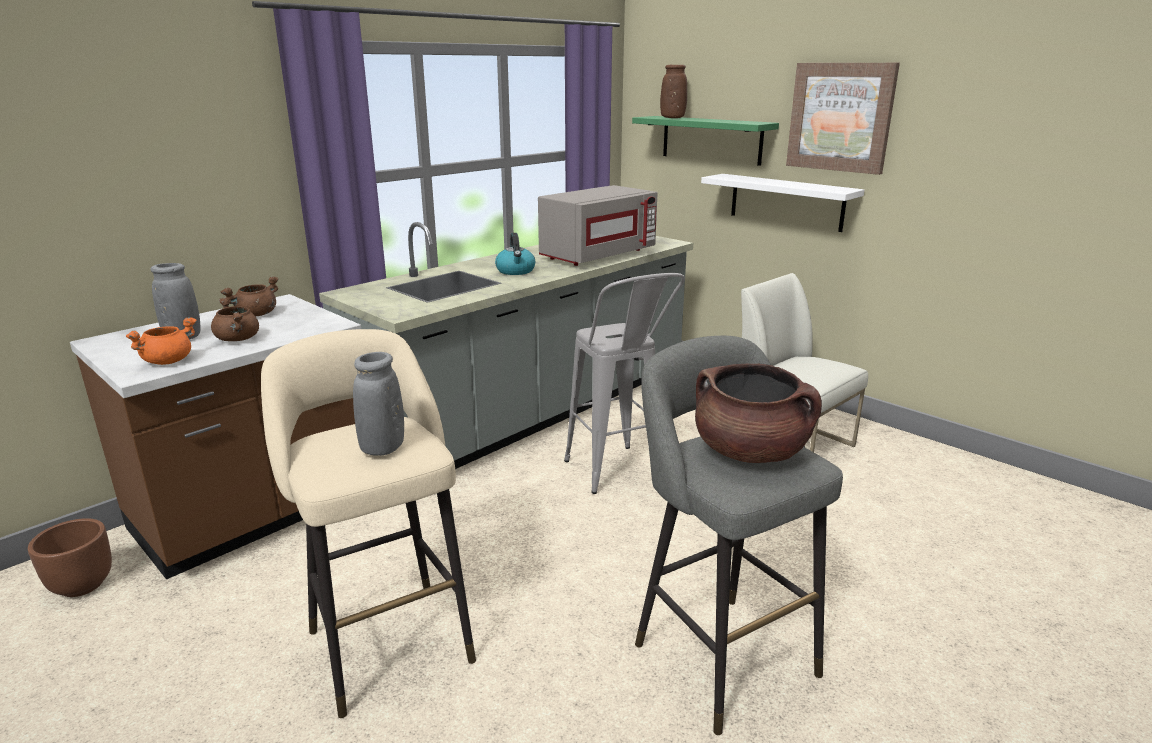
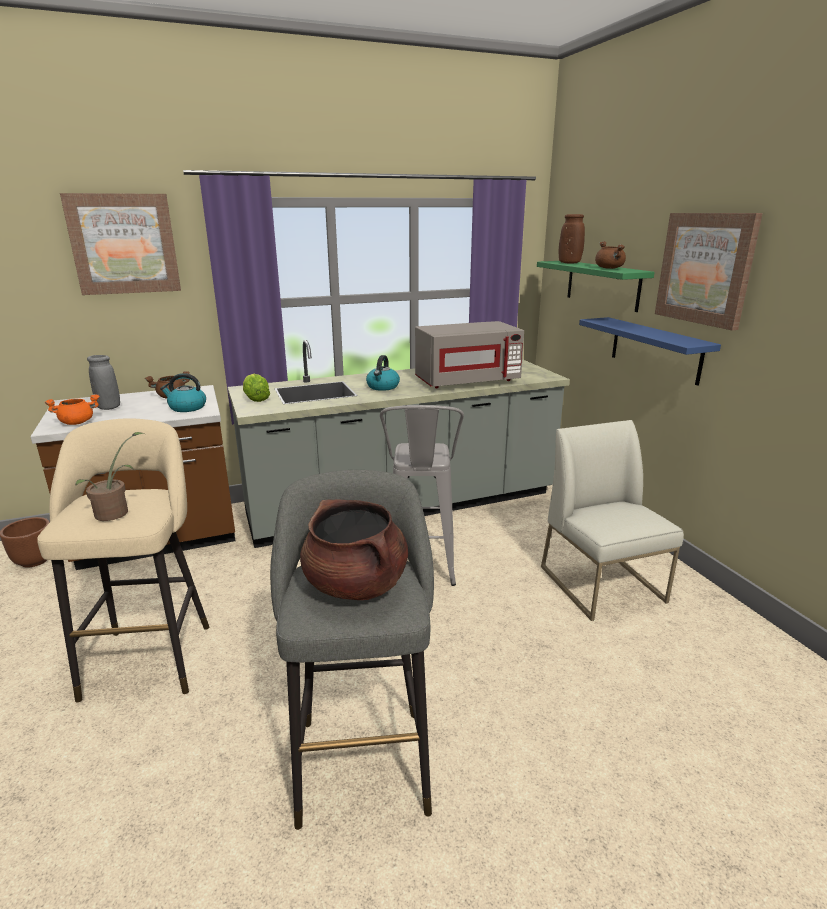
camera: 25 degrees right, 0 degrees up
brown cooking pot [211,298,259,341] -> brown cooking pot moved to [595,241,626,269]
grey vase [353,352,404,456] -> potted plant [75,432,144,521]
white shelf [701,174,864,232] -> blue shelf [579,317,721,386]
none -> picture [60,193,181,295]
none -> kettle [160,373,206,412]
none -> lettuce [243,374,270,402]

